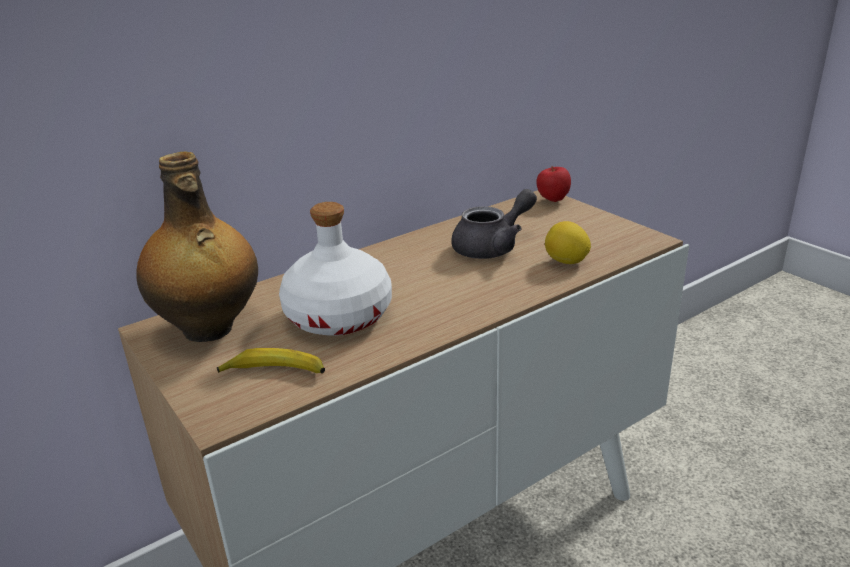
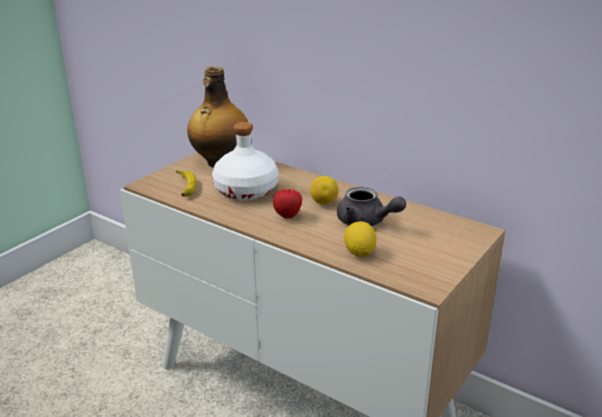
camera: 70 degrees right, 0 degrees up
apple [536,166,571,202] -> apple moved to [273,189,302,218]
none -> lemon [310,176,339,205]

